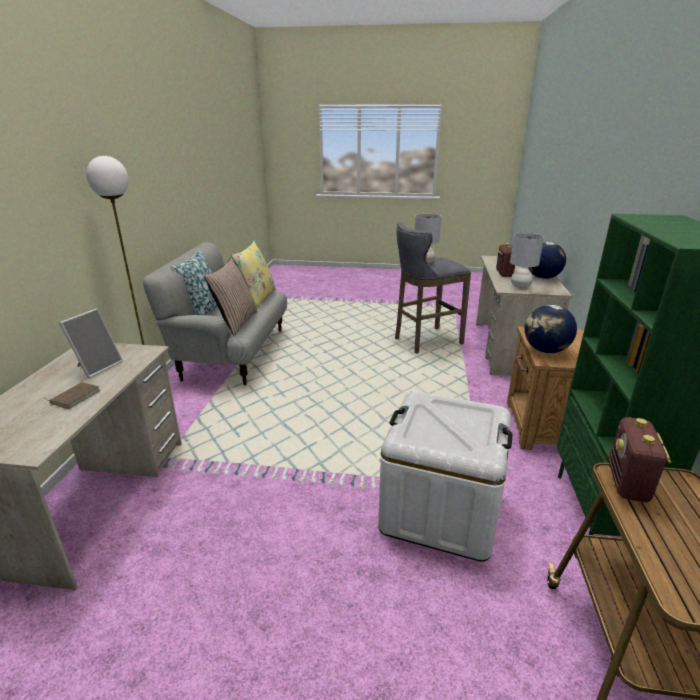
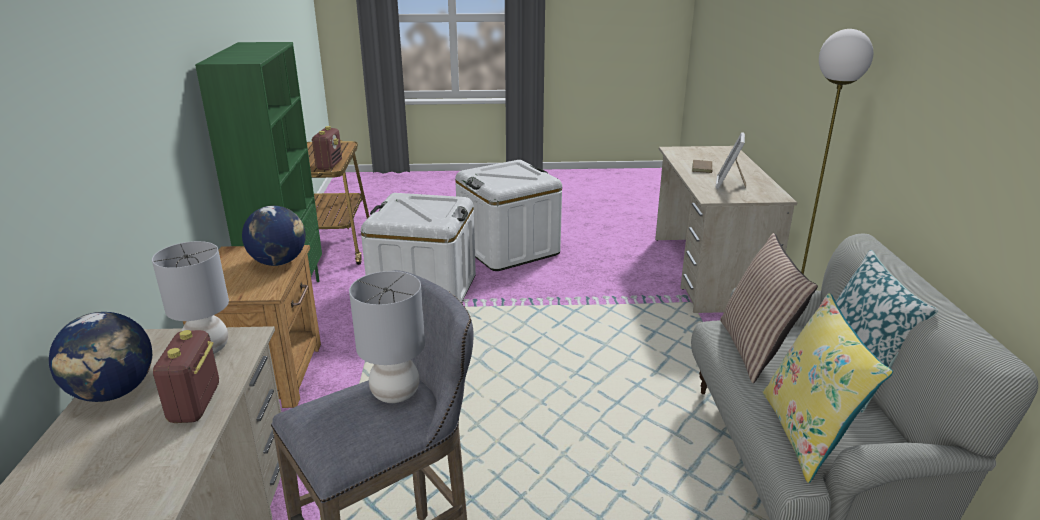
camera: 170 degrees right, 0 degrees up
none -> white storage box [455,160,562,271]

